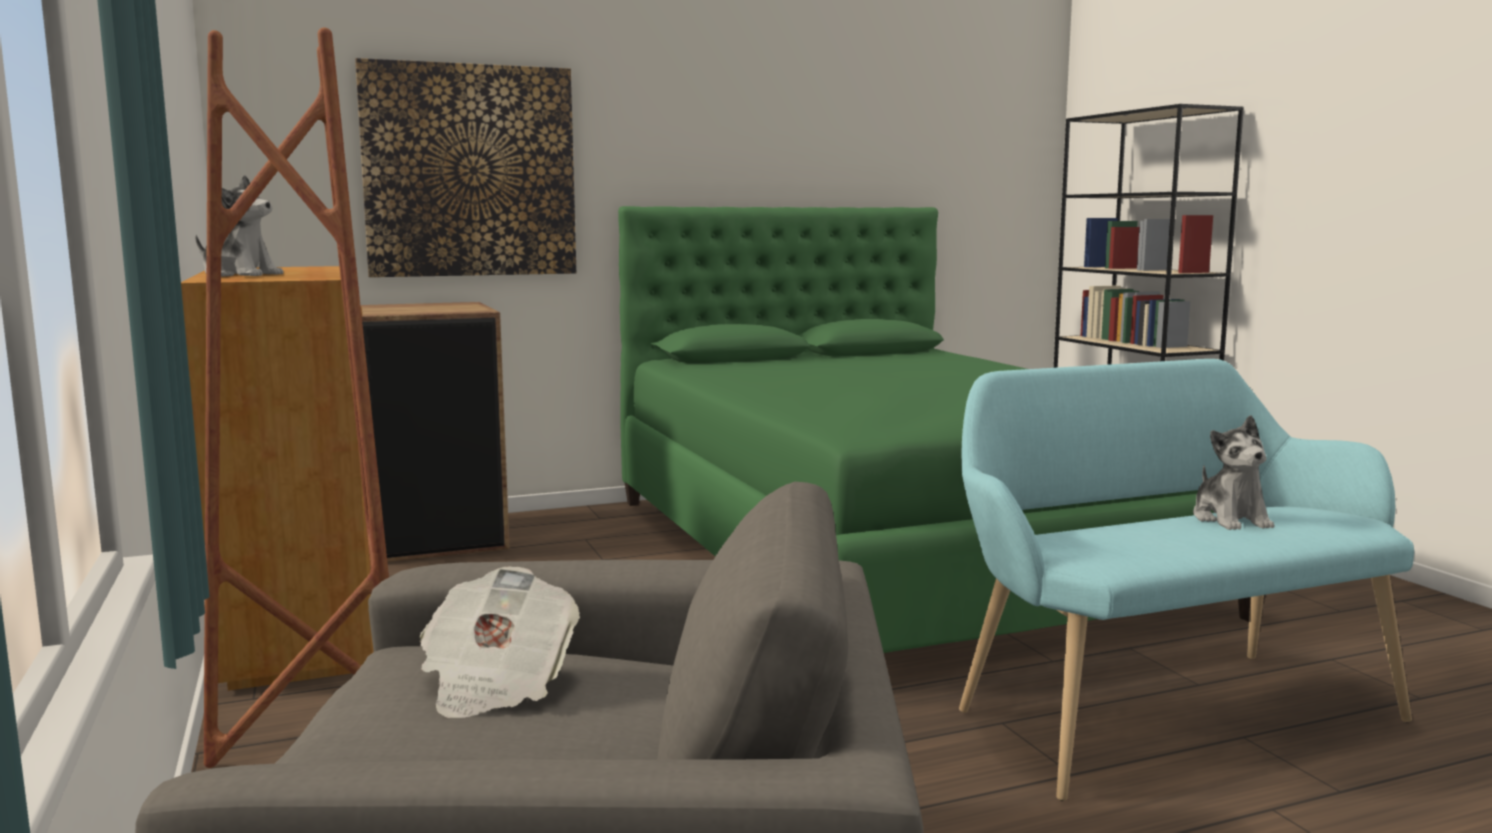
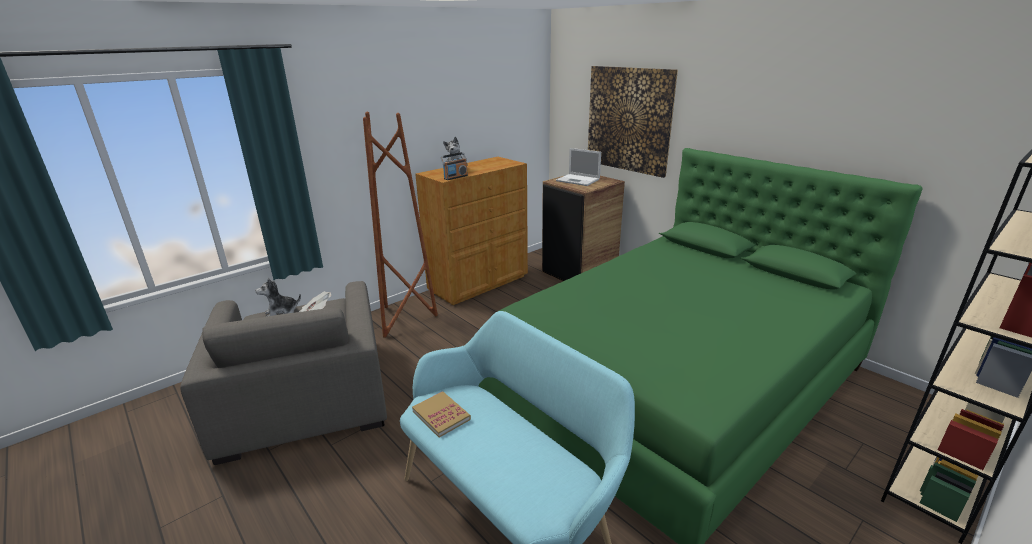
camera: 70 degrees right, 15 degrees up
plush toy [1193,415,1274,530] -> plush toy moved to [255,278,301,317]
none -> book [412,391,471,437]
none -> radio [440,152,468,180]
none -> laptop [556,148,601,186]

